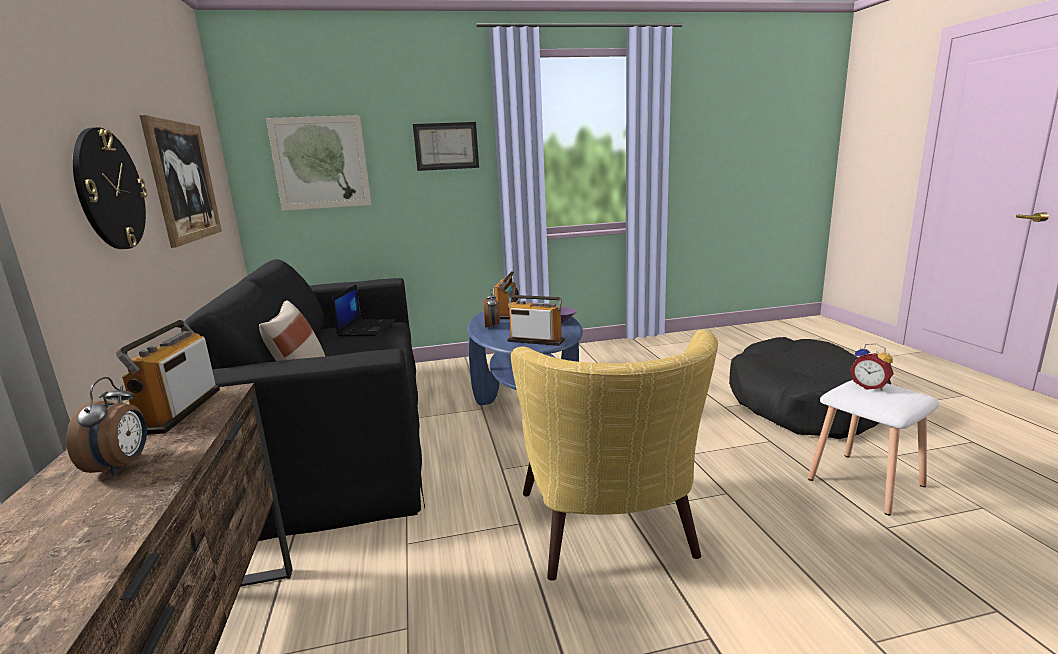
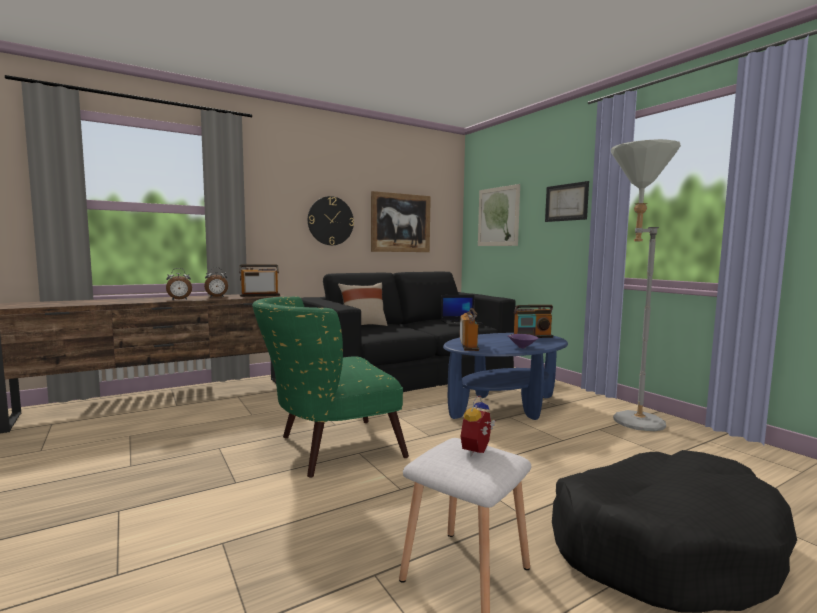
camera: 70 degrees right, 10 degrees down
alarm clock [483,291,500,329] -> alarm clock moved to [166,268,192,300]
yellow armchair [511,329,718,581] -> green armchair [252,297,409,478]
none -> grey floor lamp [611,139,681,431]

